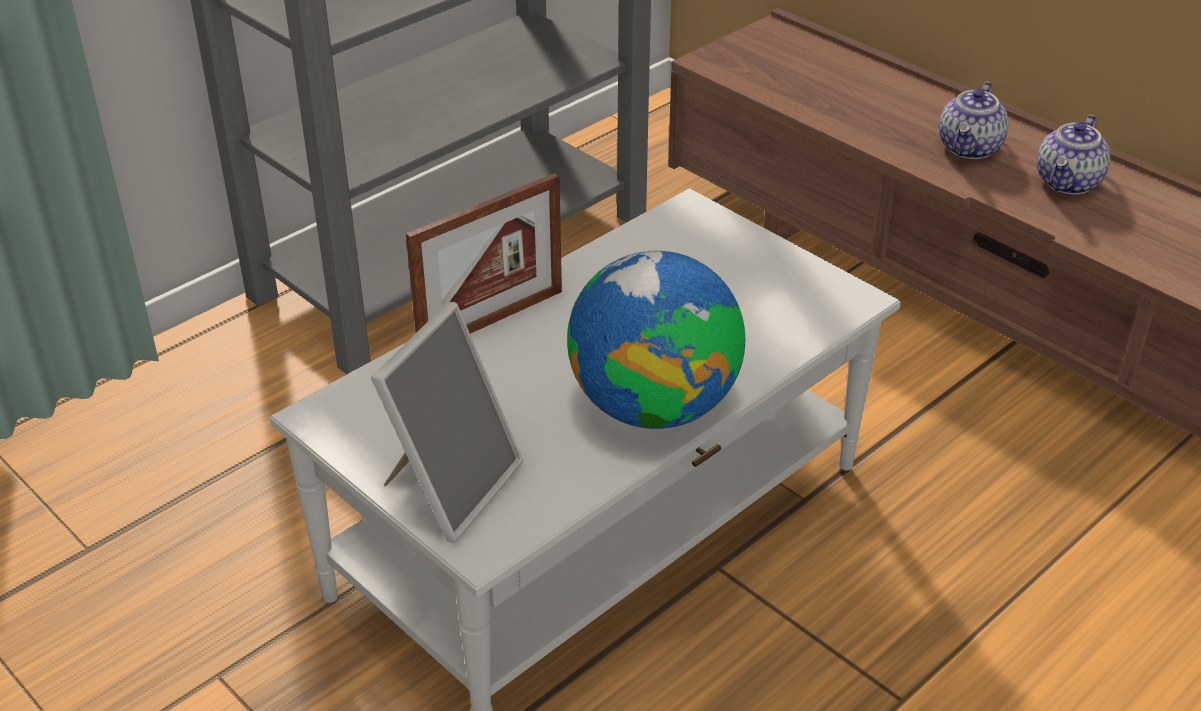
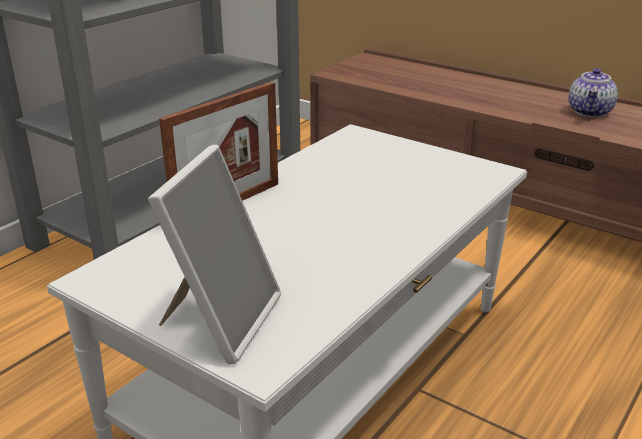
camera: 10 degrees left, 10 degrees down
globe [567,251,745,429] -> none
teapot [939,82,1009,159] -> none

